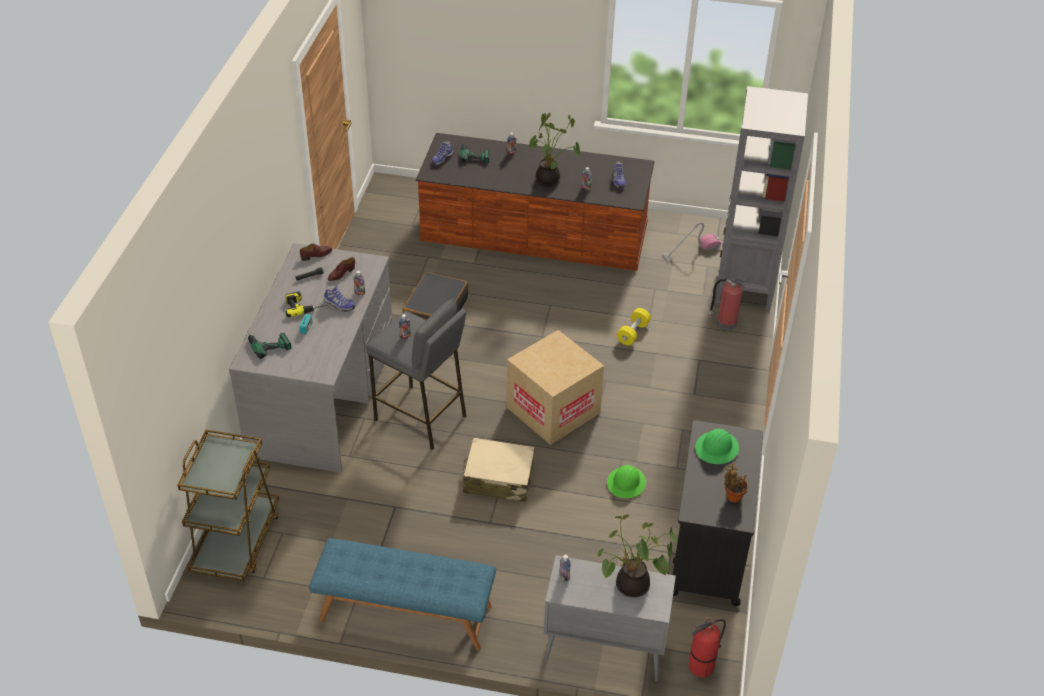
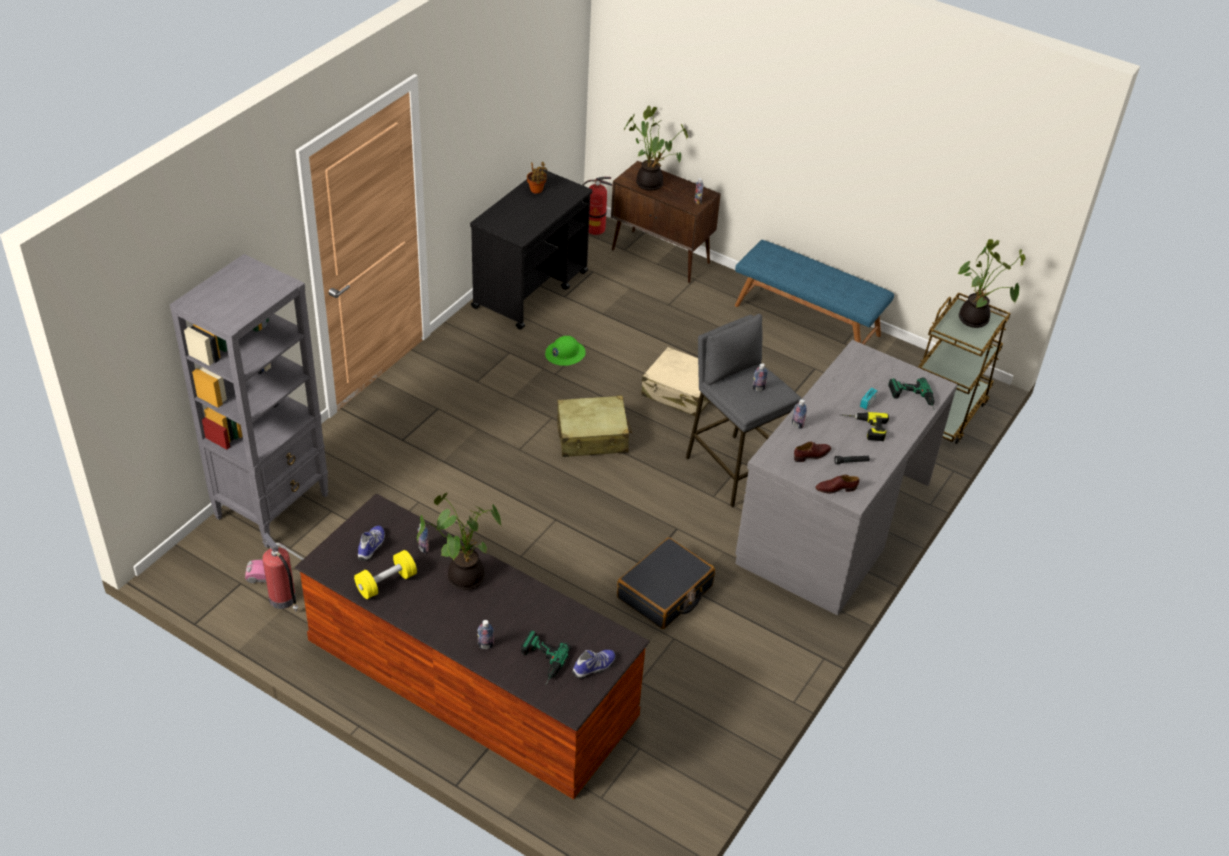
camera: 160 degrees left, 0 degrees up
shoe [324,286,356,312] -> none
cardboard box [506,330,604,445] -> beige suitcase [557,395,632,457]
grey cabinet [544,555,676,681] -> brown cabinet [611,161,721,283]
yellow dumbbell [617,308,651,345] -> yellow dumbbell moved to [354,550,417,599]
green hard hat [695,429,739,464] -> none
fire extinguisher [708,277,747,330] -> fire extinguisher moved to [262,533,298,612]
none -> potted plant [957,239,1025,328]

